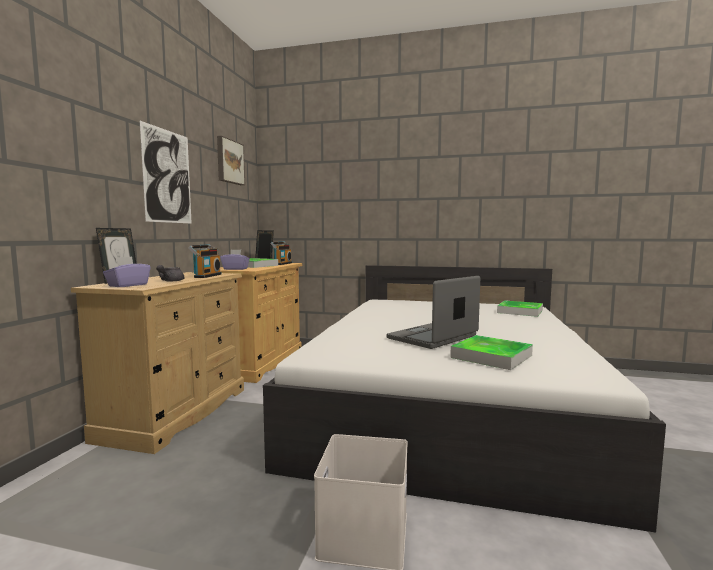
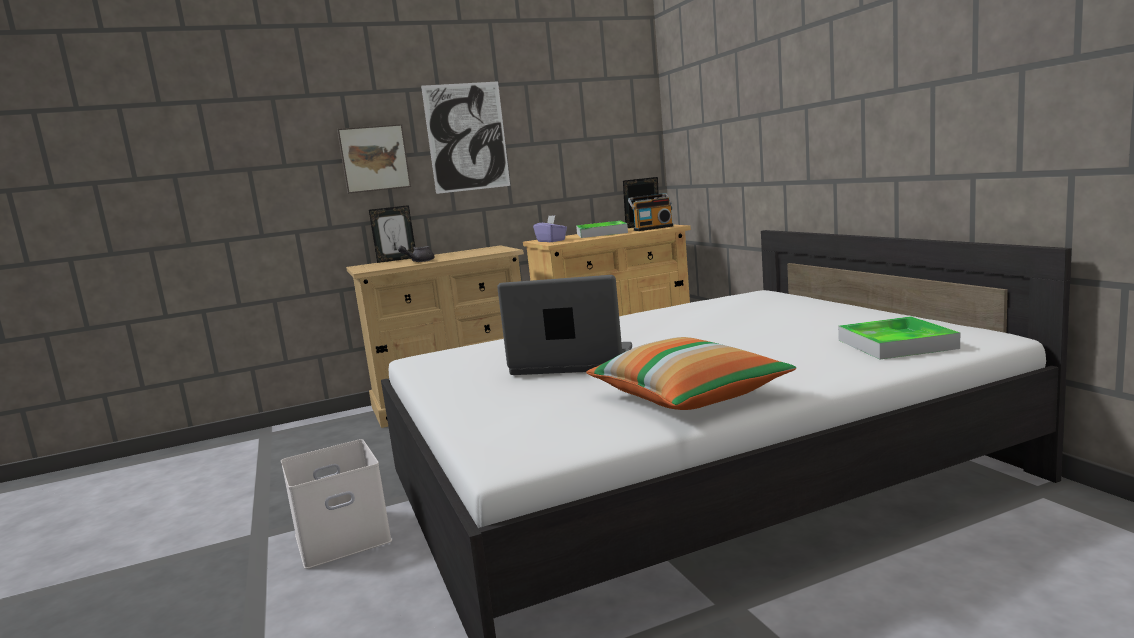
camera: 55 degrees right, 5 degrees up
purple tissue box [103,256,151,287] -> none
radio [188,244,222,278] -> none
picture [217,136,245,185] -> picture moved to [337,124,411,193]
tray [450,335,533,370] -> none
none -> pillow [586,337,796,410]

